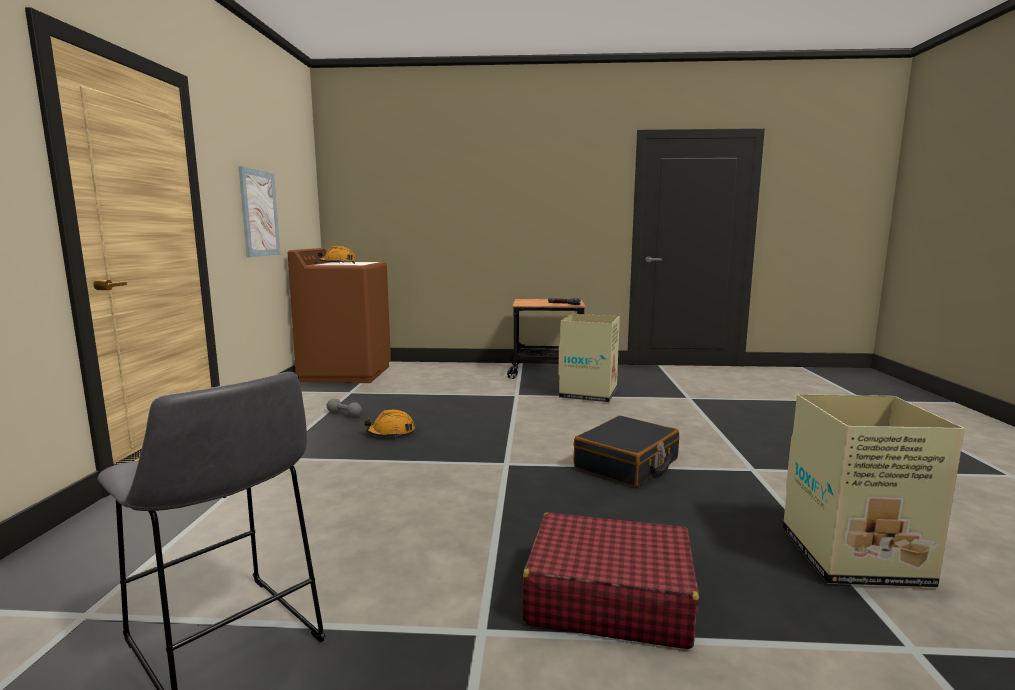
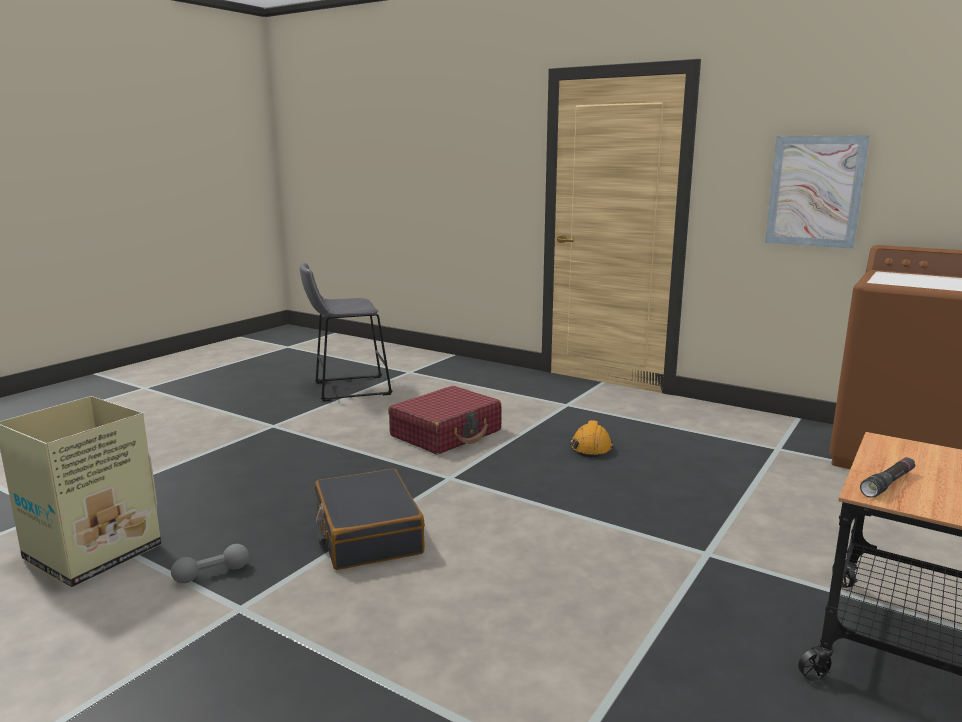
camera: 120 degrees right, 5 degrees up
orange hard hat [318,246,356,264] -> none
grey dumbbell [327,398,362,417] -> grey dumbbell moved to [171,544,249,584]
red suitcase [522,512,699,649] -> red suitcase moved to [388,386,502,454]
cardboard box [558,314,620,402] -> none

